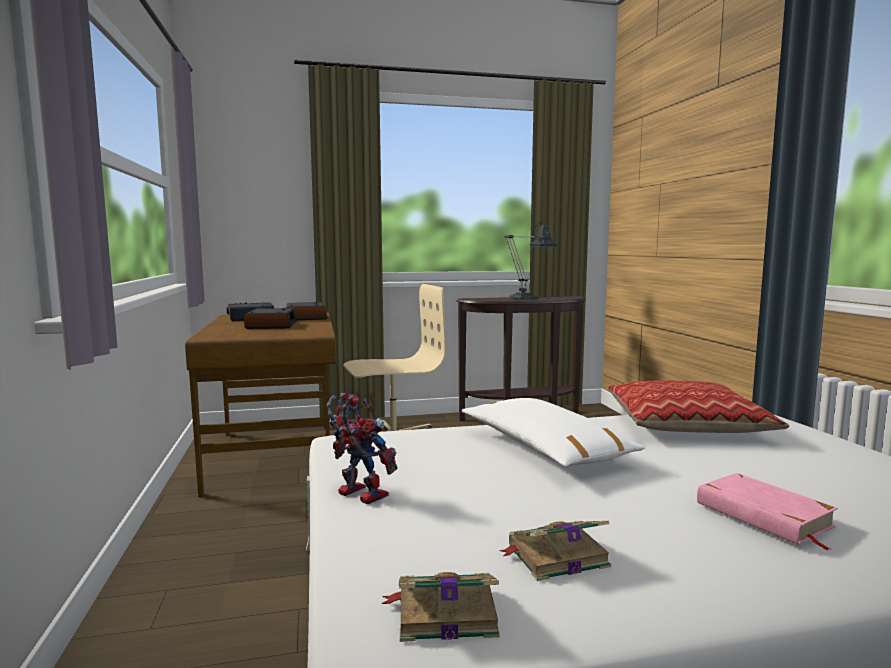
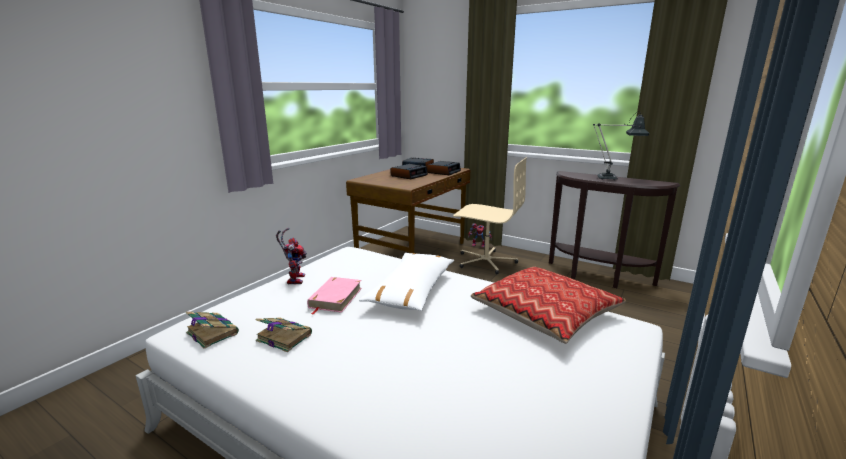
camera: 45 degrees right, 10 degrees up
pink book [697,473,838,550] -> pink book moved to [307,277,362,314]

